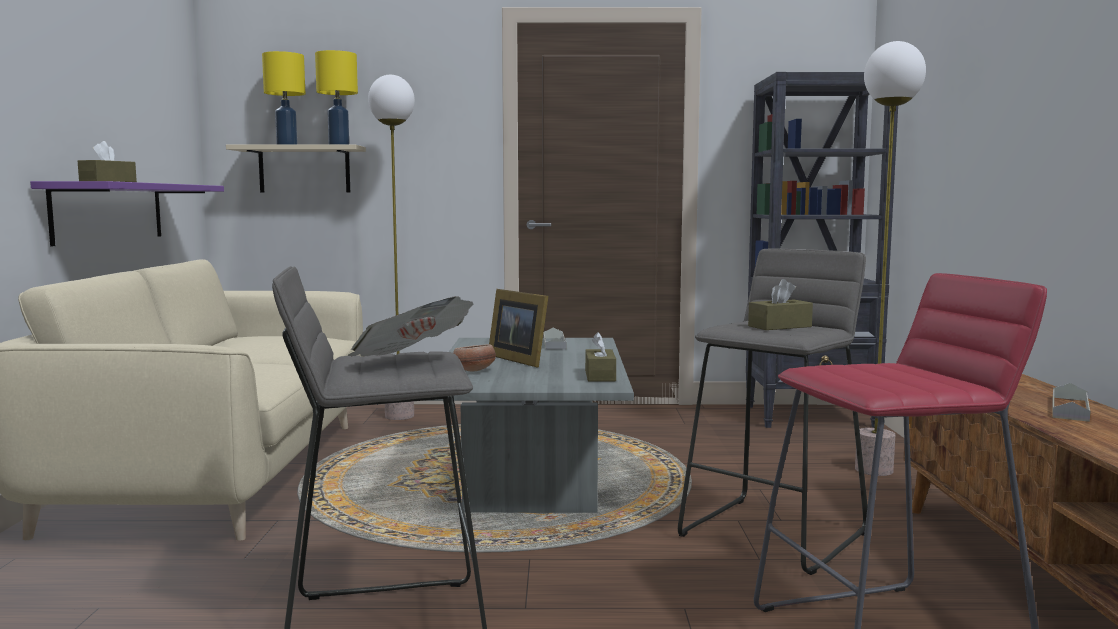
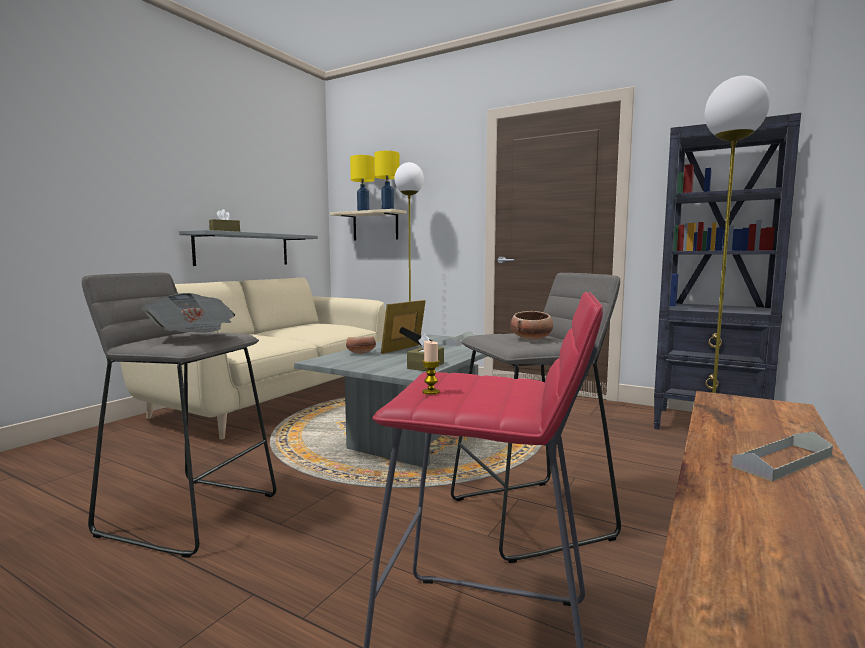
camera: 30 degrees right, 0 degrees up
purple shelf [30,181,224,246] -> grey shelf [179,230,318,266]
picture frame [489,289,548,368] -> picture frame turned 45 degrees clockwise [381,300,433,354]
brown tissue box [748,279,813,330] -> bowl [510,311,553,340]
none -> candle [422,341,440,395]

